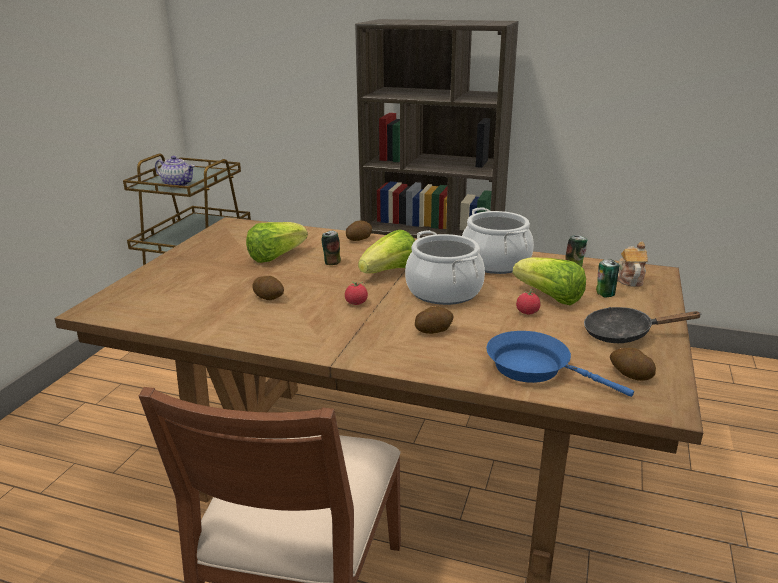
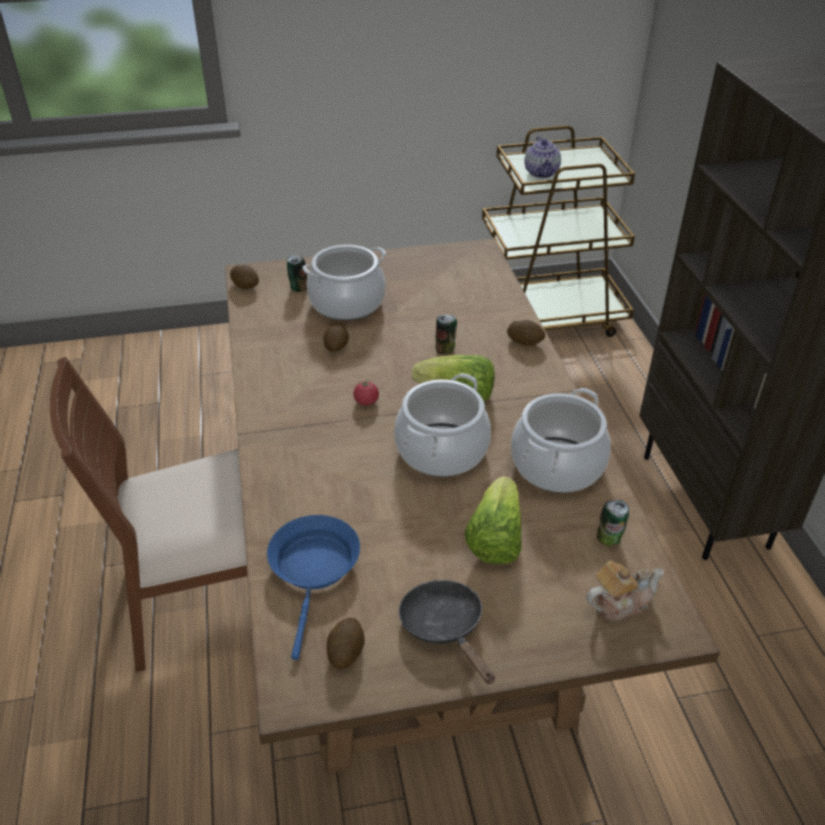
camera: 60 degrees right, 15 degrees up
lettuce [246,222,308,263] -> none
potato [415,306,454,334] -> potato moved to [230,265,259,289]
tomato [516,289,541,314] -> none
can [596,259,620,298] -> can moved to [287,255,307,292]
none -> cooking pot [302,245,386,320]

